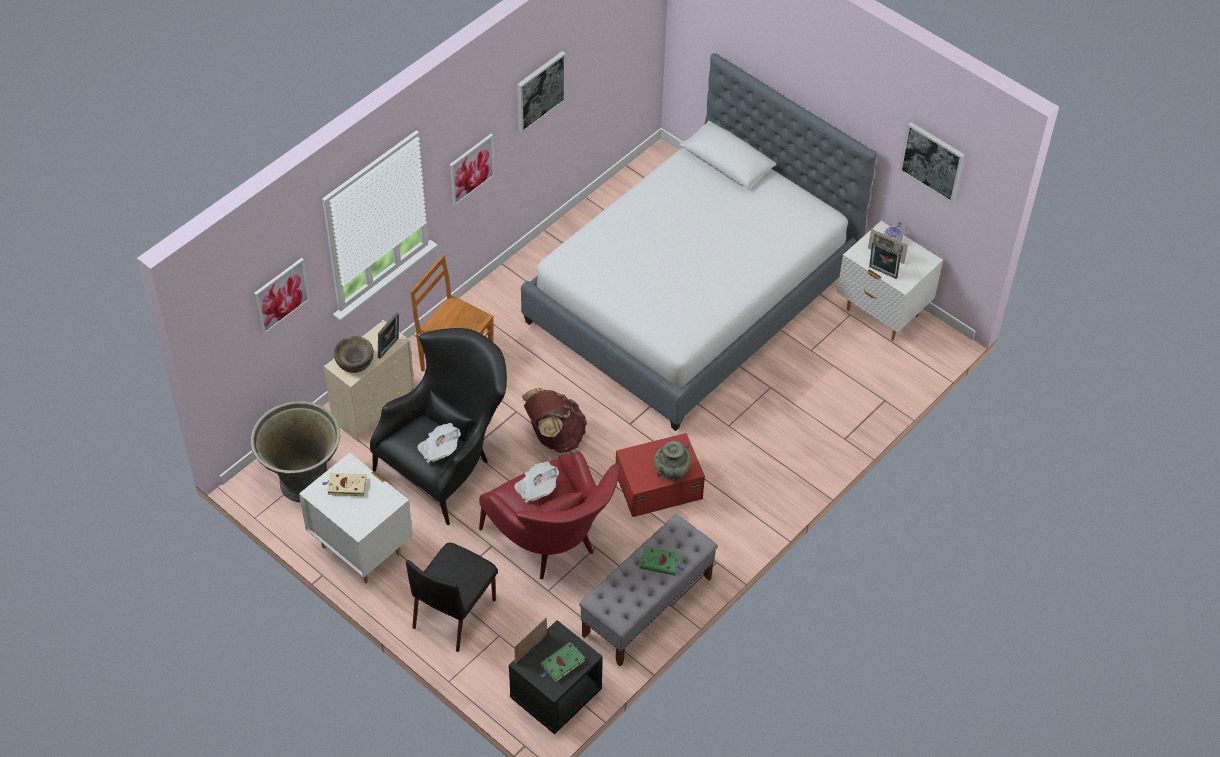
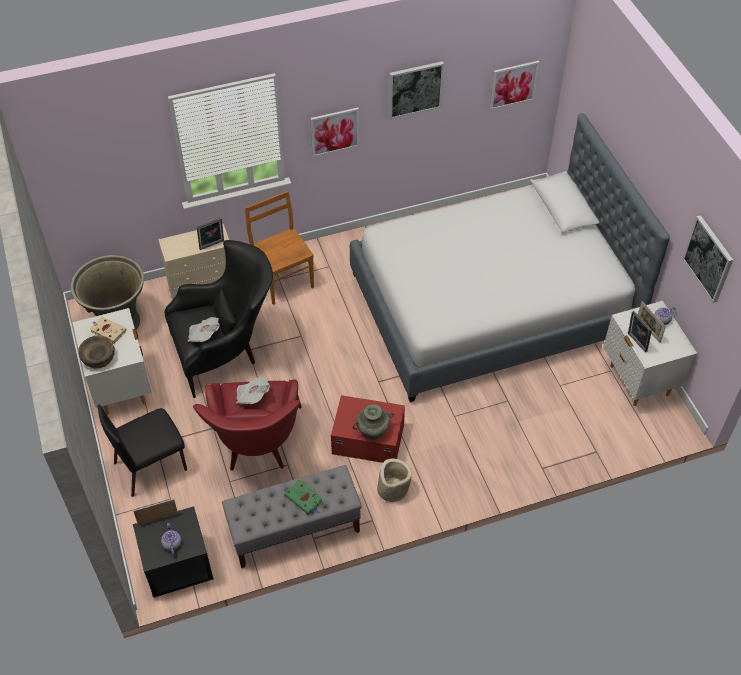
camera: 30 degrees right, 0 degrees up
picture [254,258,310,335] -> picture moved to [490,61,540,110]
brown bowl [334,336,374,373] -> brown bowl moved to [78,335,115,368]
brown backpack [522,387,587,453] -> none
green book [540,642,585,682] -> teapot [161,523,181,555]
none -> beige planter [377,459,412,502]

